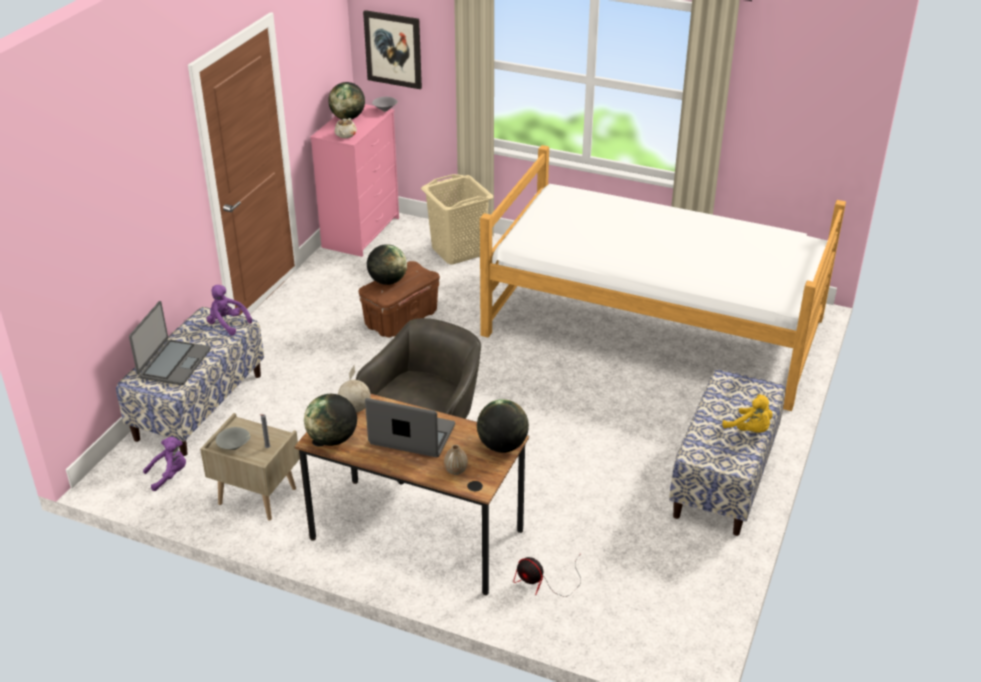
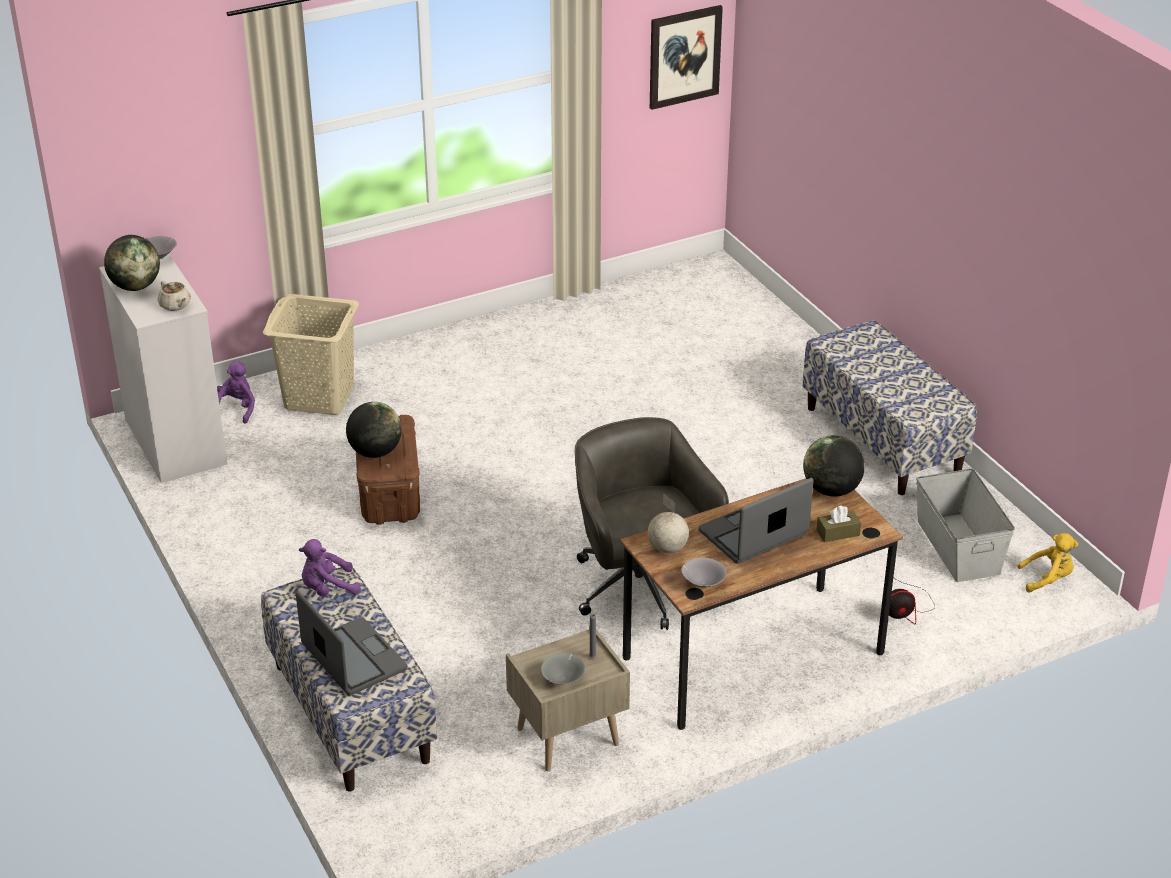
camera: 50 degrees left, 0 degrees up
purple plush toy [143,437,186,491] -> purple plush toy moved to [217,361,255,424]
globe [304,394,357,446] -> grey bowl [681,558,726,588]
pink dresser [310,104,399,257] -> white dresser [99,254,227,483]
picture [363,10,422,89] -> picture moved to [650,5,723,110]
vase [444,445,468,475] -> brown tissue box [817,506,861,542]
bed [480,145,846,411] -> none
yellow plush toy [722,394,773,433] -> yellow plush toy moved to [1018,533,1078,593]
none -> grey storage box [916,469,1015,582]

